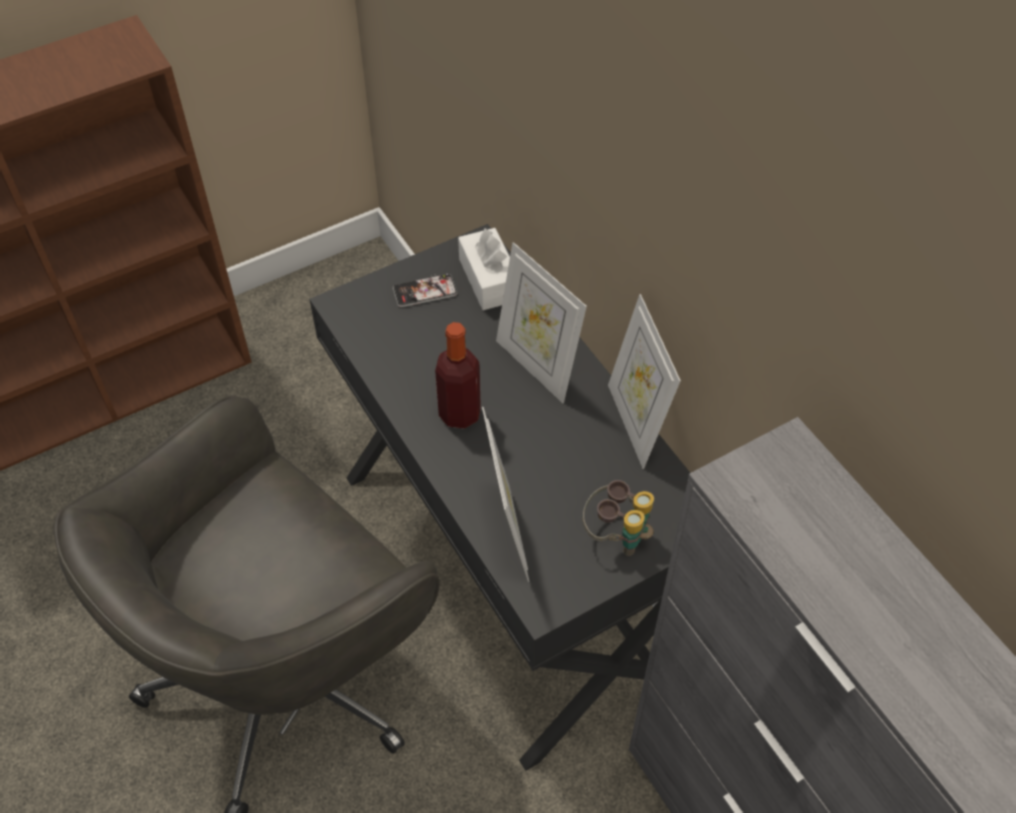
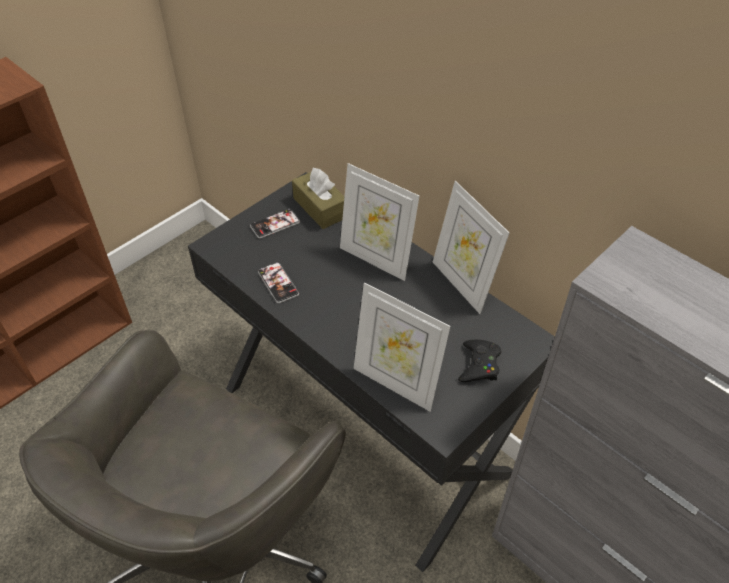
camera: 15 degrees left, 5 degrees down
bottle [435,322,481,429] -> none
white tissue box [458,227,510,310] -> brown tissue box [292,168,345,229]
picture frame [482,407,530,582] -> picture frame turned 150 degrees clockwise [353,282,450,412]
binoculars [583,480,654,556] -> black game controller [458,340,501,382]
none -> phone [258,263,299,303]

